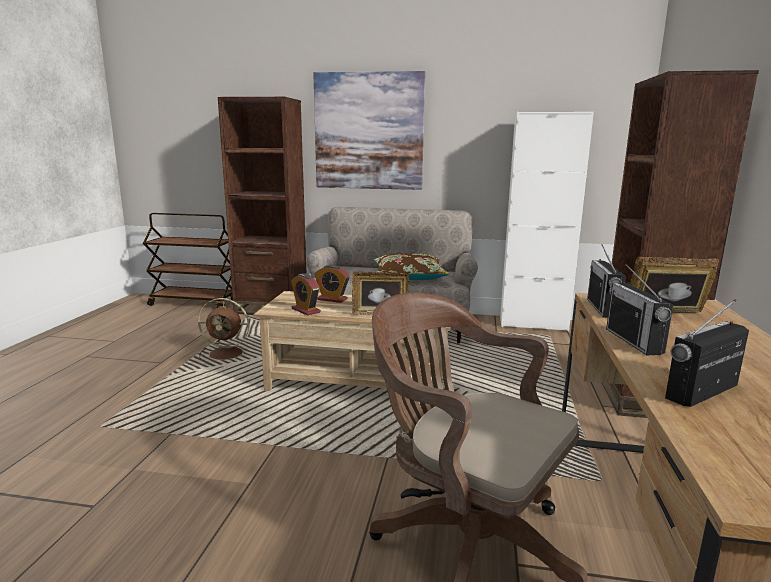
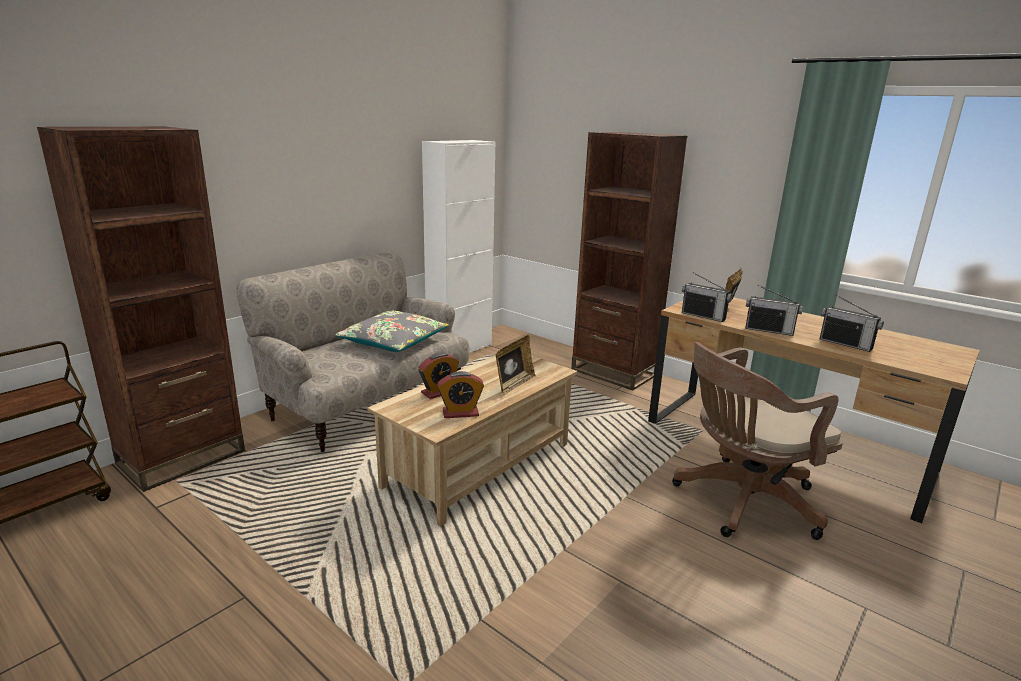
camera: 60 degrees left, 5 degrees up
brown fan [198,298,250,362] -> none
picture [313,71,425,190] -> none
brown pillow [374,254,449,280] -> grey pillow [335,311,449,352]
radio [665,299,749,407] -> radio turned 45 degrees counterclockwise [820,295,884,352]

